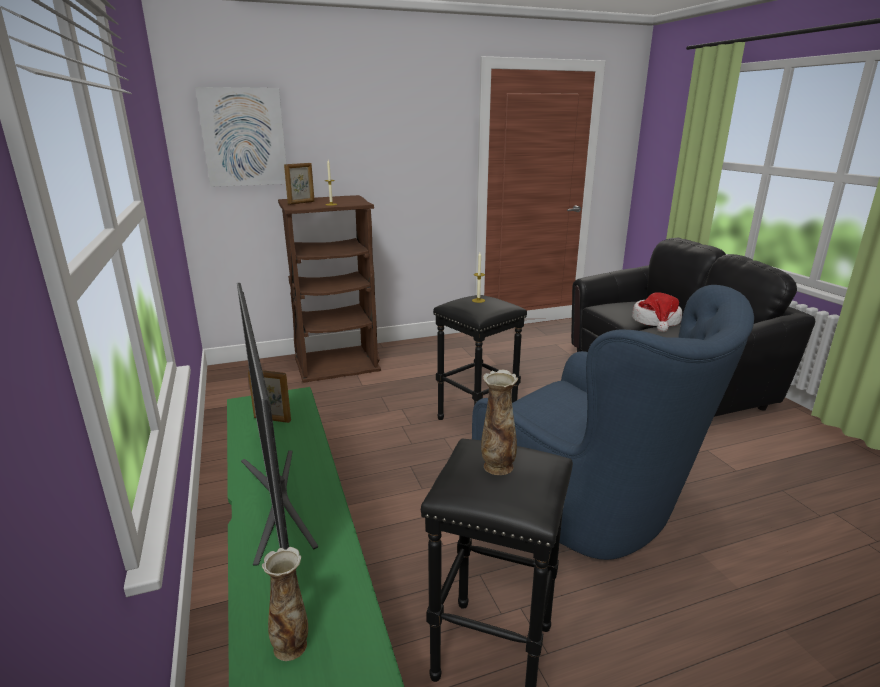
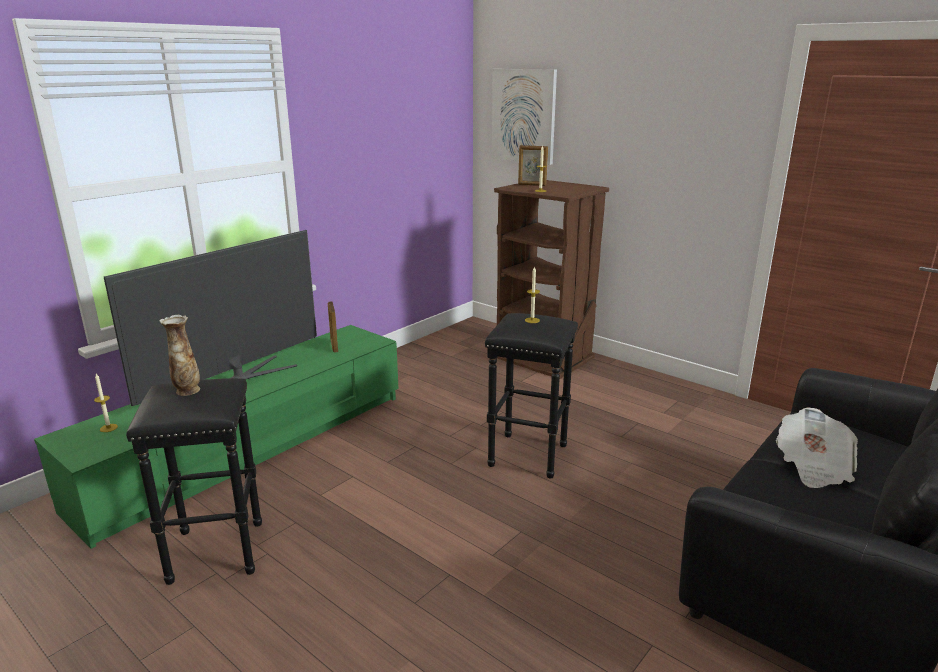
camera: 60 degrees right, 0 degrees up
vase [262,547,308,661] -> candle [94,374,118,432]
blue armchair [472,285,754,560] -> none
hat [632,292,682,332] -> newspaper [776,408,858,488]

